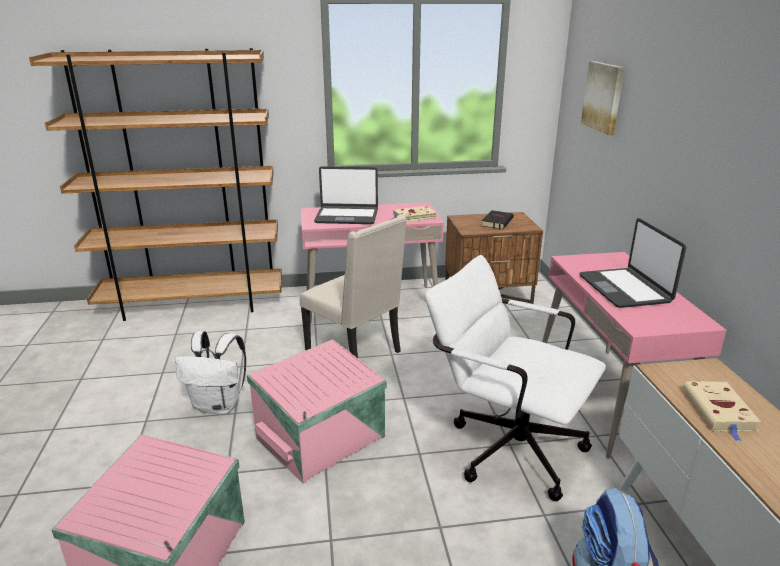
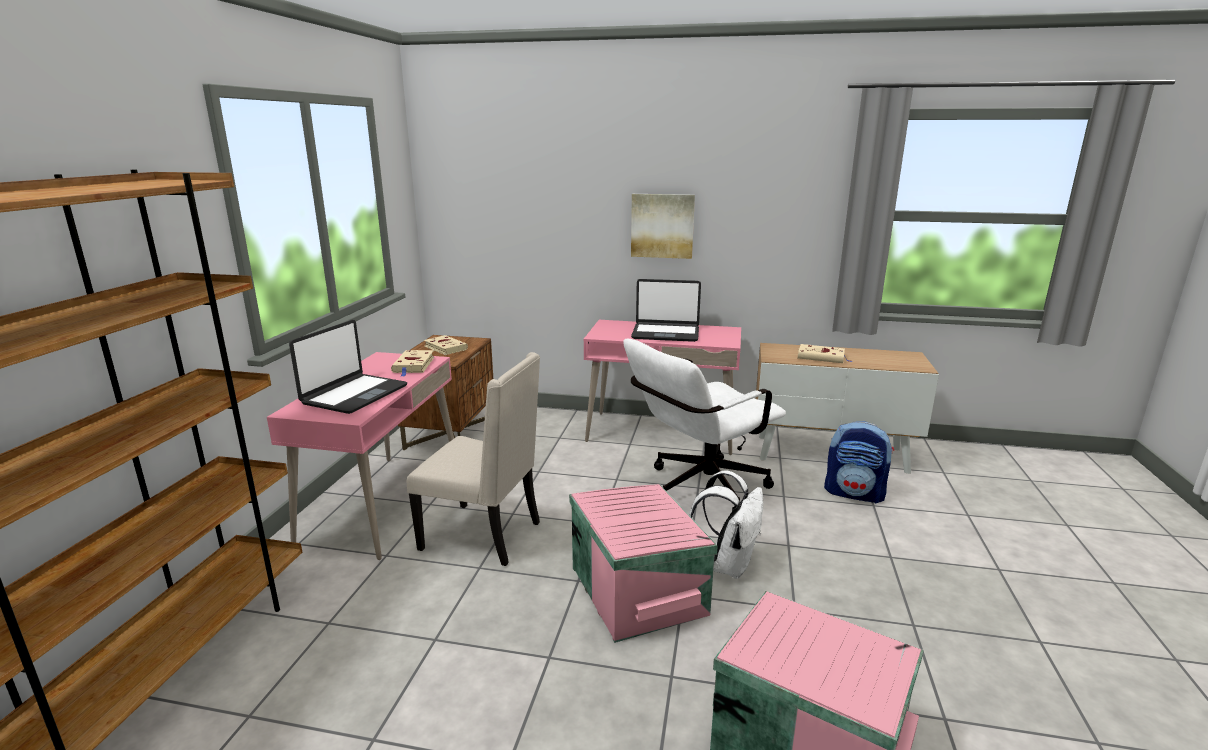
camera: 70 degrees left, 5 degrees down
white backpack [175,331,246,414] -> white backpack moved to [689,470,763,579]
beige chair [300,215,407,358] -> beige chair turned 45 degrees clockwise [407,352,540,566]
black book [481,210,514,229] -> beige book [424,335,468,355]
picture [581,61,624,135] -> picture moved to [631,194,695,259]

